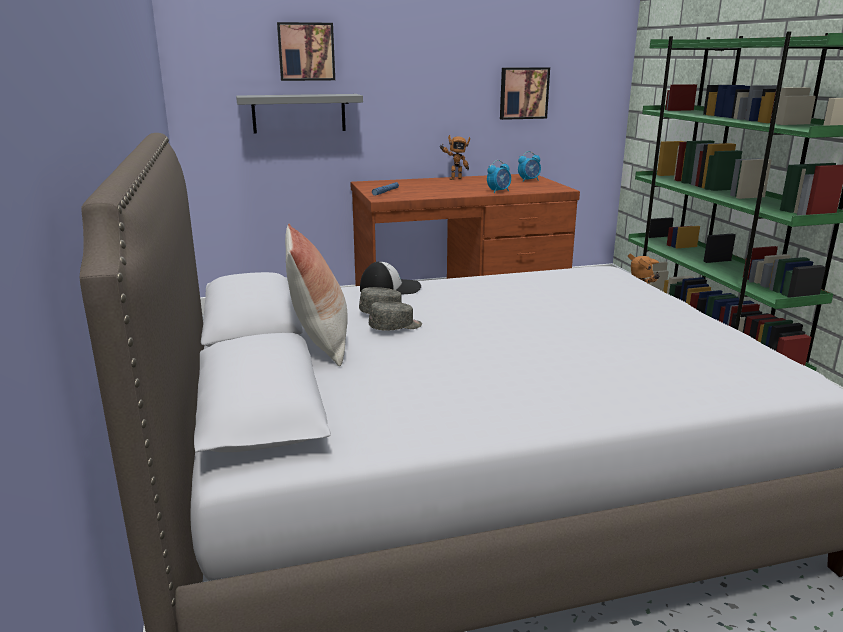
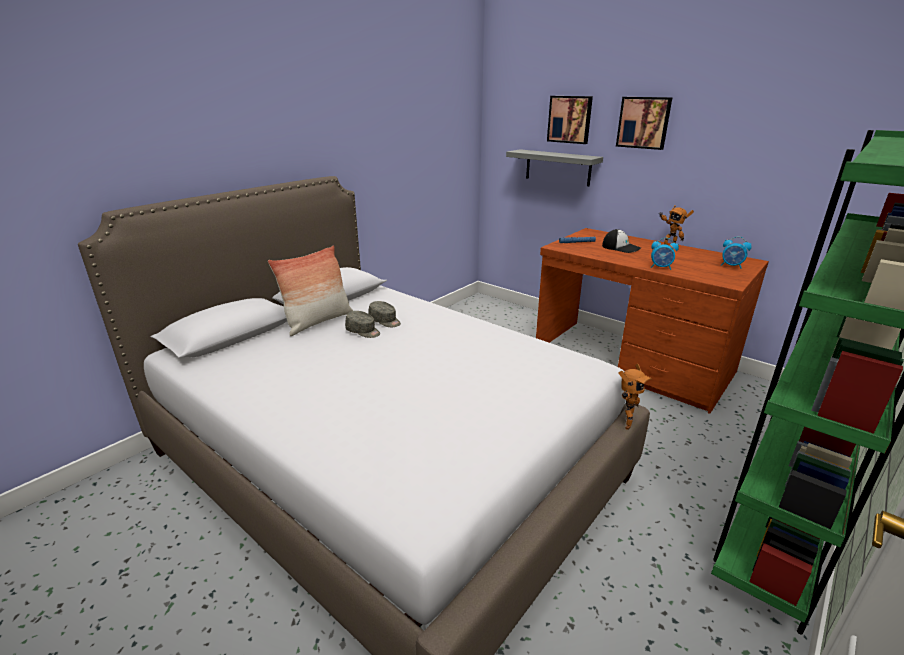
camera: 55 degrees right, 5 degrees up
cap [360,262,421,294] -> cap moved to [602,229,641,253]
picture [500,67,550,120] -> picture moved to [616,97,672,150]

